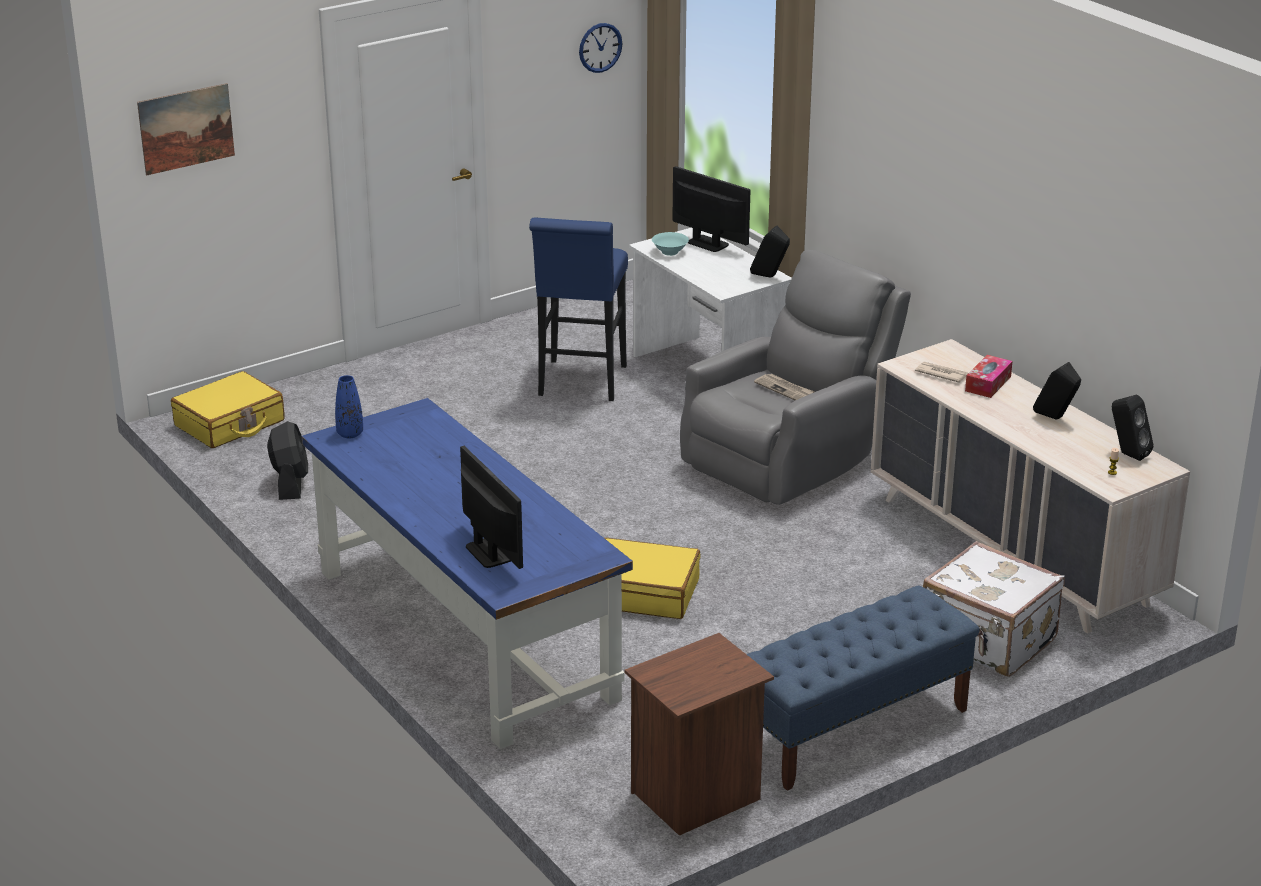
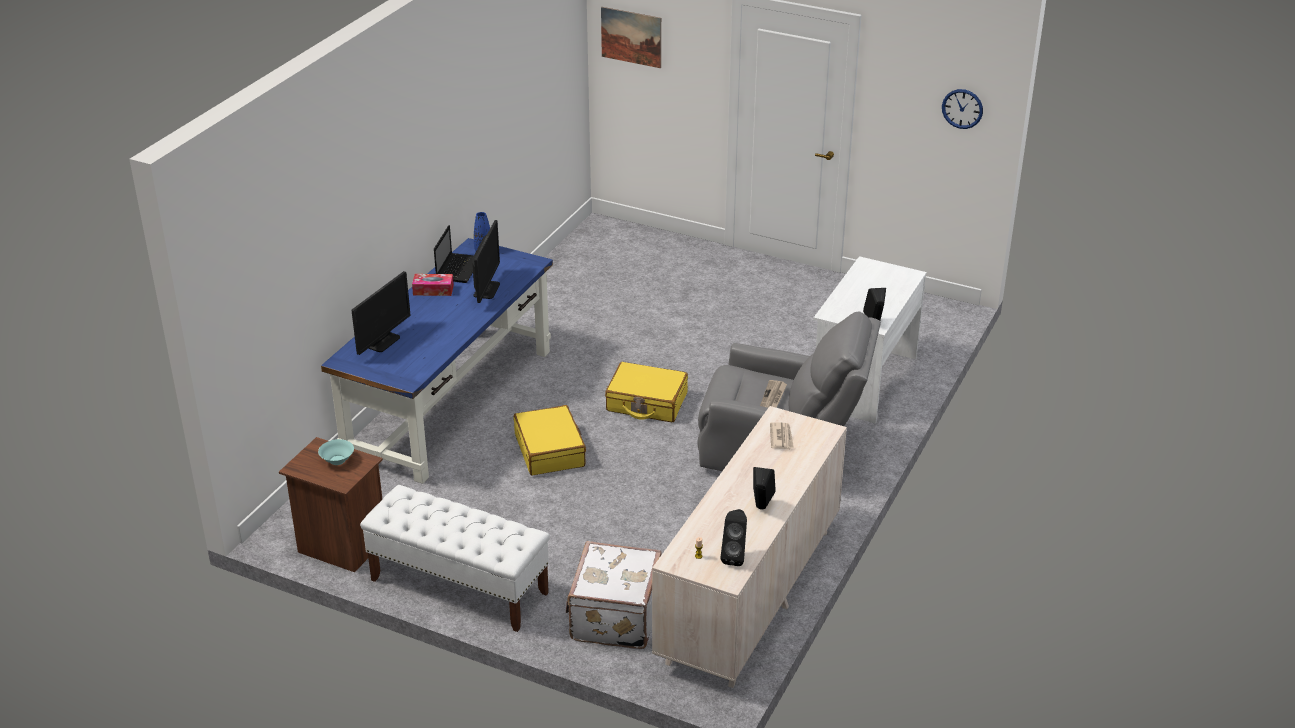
camera: 60 degrees right, 5 degrees up
yellow suitcase [171,371,285,448] -> yellow suitcase moved to [605,362,688,422]
black fan [267,421,308,500] -> none
blue stool [529,218,628,401] -> none
turquoise bowl [652,232,689,256] -> turquoise bowl moved to [318,439,354,465]
monitor [672,166,751,252] -> monitor moved to [472,220,500,303]
blue bench [747,585,980,791] -> white bench [360,485,550,632]
tissue box [965,355,1013,398] -> tissue box moved to [412,274,454,296]
none -> laptop [434,225,474,283]

